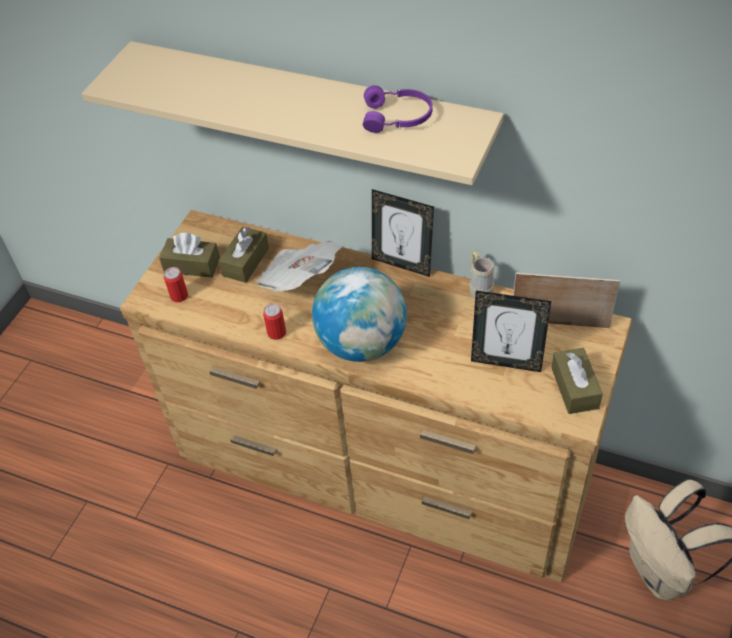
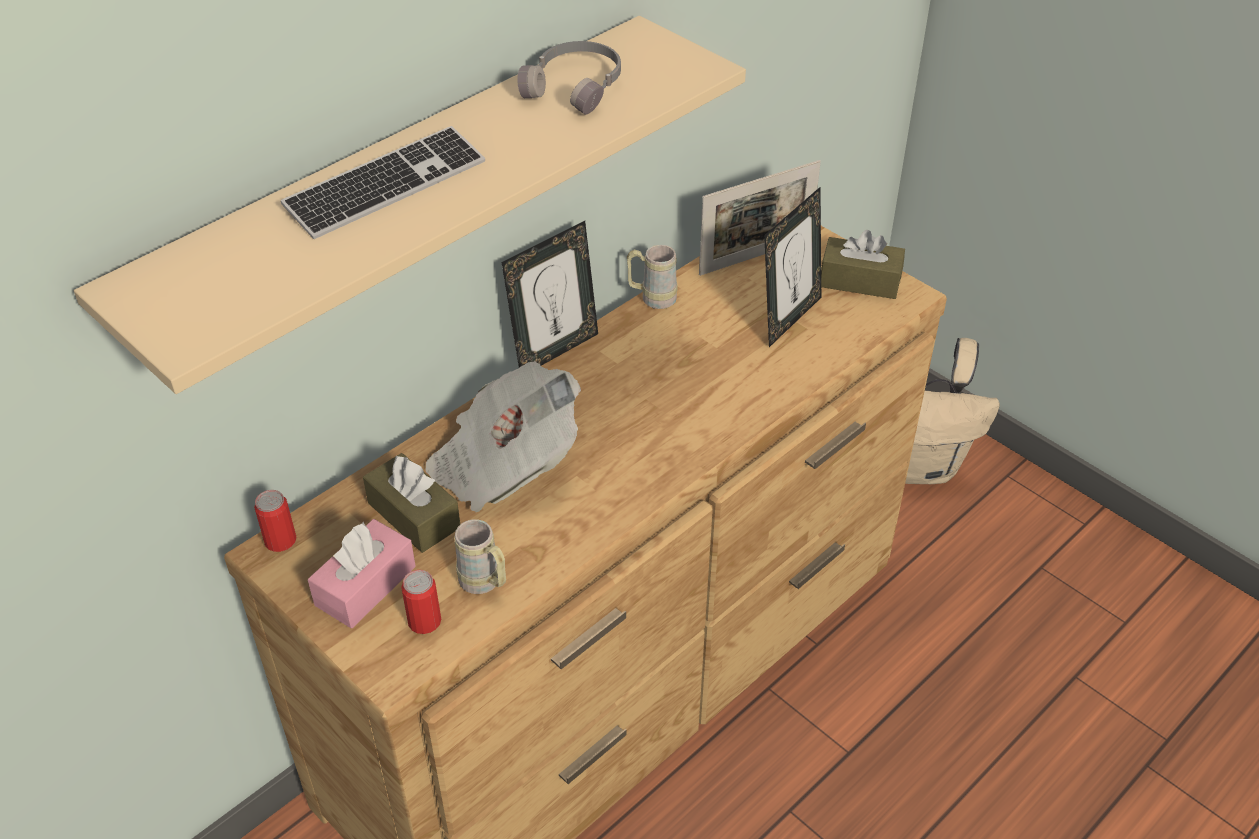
camera: 70 degrees left, 5 degrees down
brown tissue box [159,233,220,278] -> pink tissue box [308,519,416,628]
can [263,304,286,340] -> can moved to [254,490,297,552]
globe [312,267,407,362] -> none
purple headphones [363,85,432,133] -> grey headphones [517,41,621,115]
picture frame [513,272,620,328] -> picture frame turned 150 degrees counterclockwise [699,160,821,276]
none -> keyboard [281,126,485,239]
none -> beige mug [454,519,506,594]

